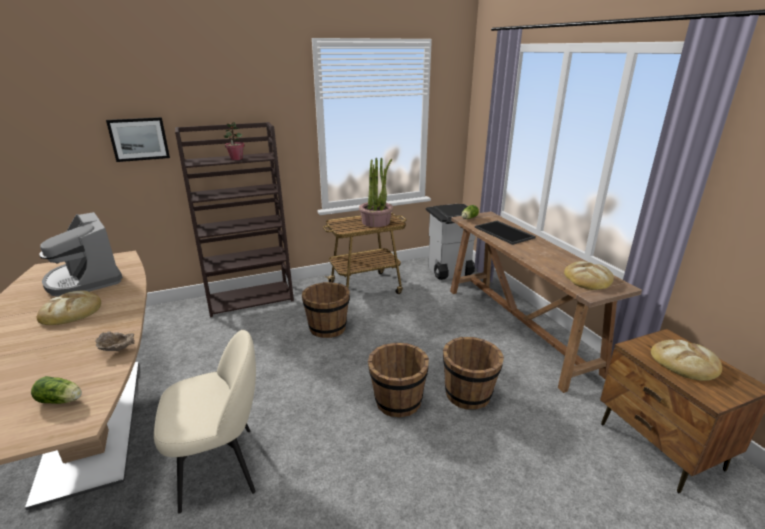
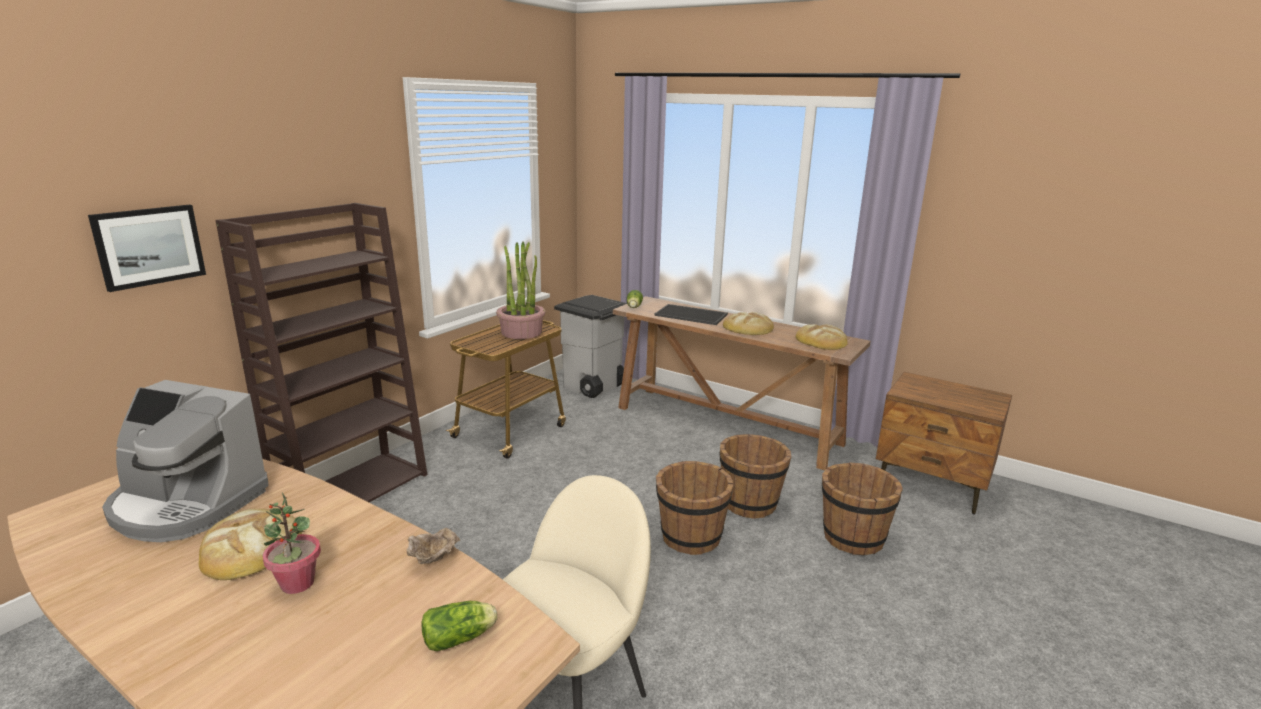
camera: 35 degrees left, 5 degrees down
potted plant [224,122,245,160] -> potted plant moved to [263,493,321,594]
brown bucket [302,282,350,338] -> brown bucket moved to [822,462,903,555]
bread [651,340,722,381] -> bread moved to [723,312,774,335]

